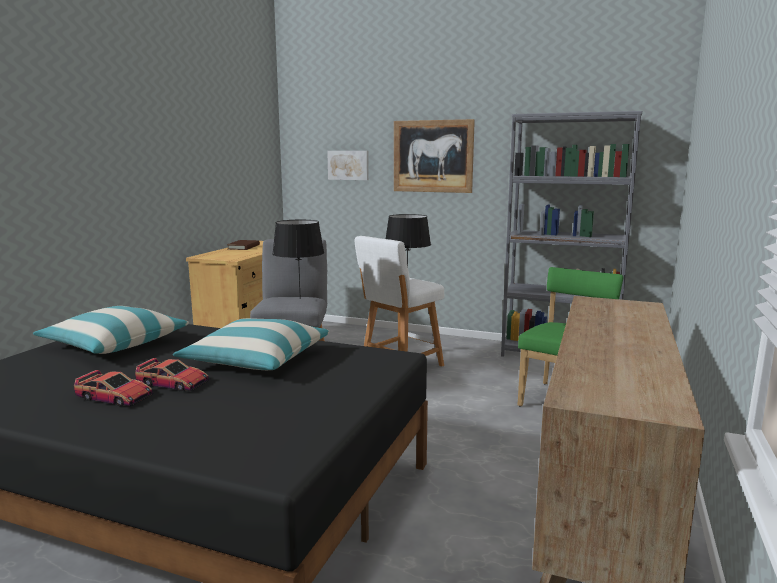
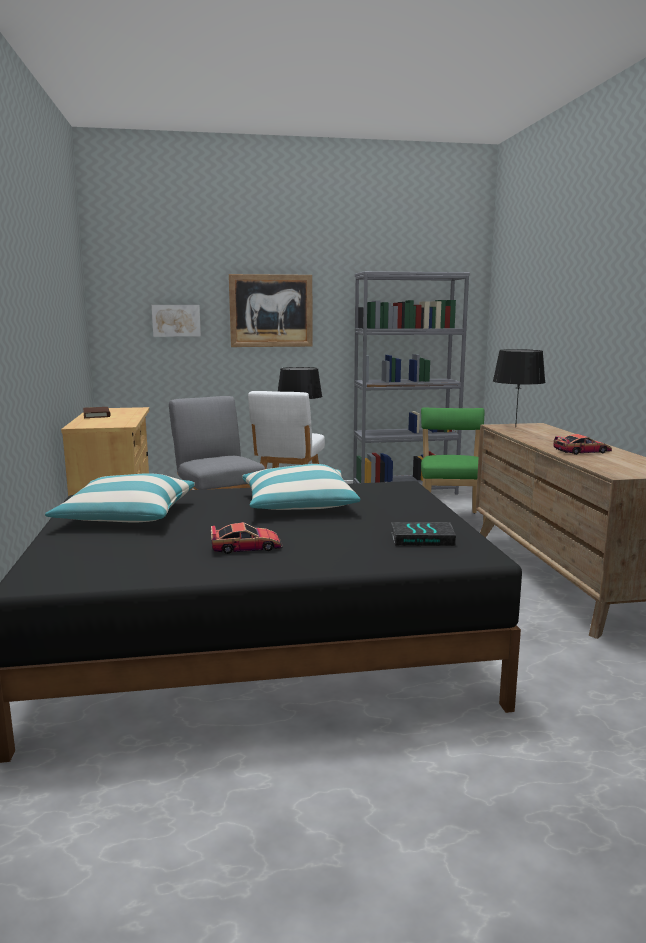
camera: 30 degrees left, 0 degrees up
toy car [135,358,210,392] -> toy car moved to [554,434,612,455]
black table lamp [272,220,324,299] -> black table lamp moved to [493,349,546,427]
none -> book [391,522,456,546]

